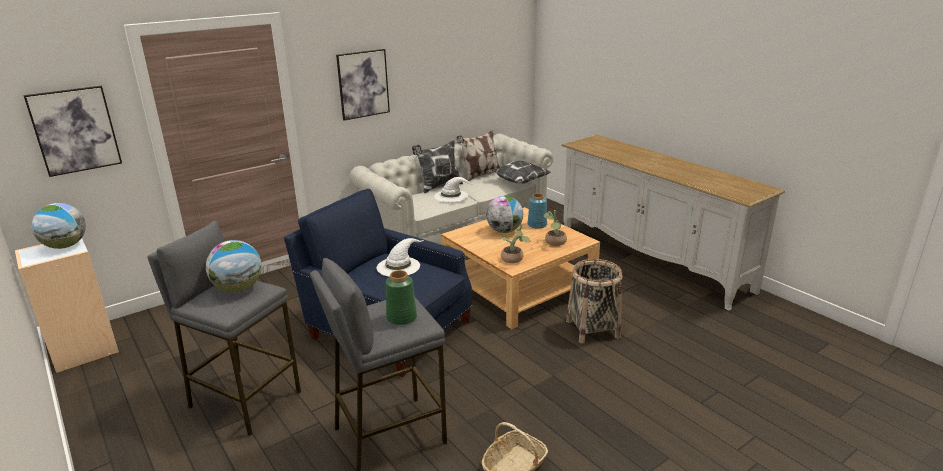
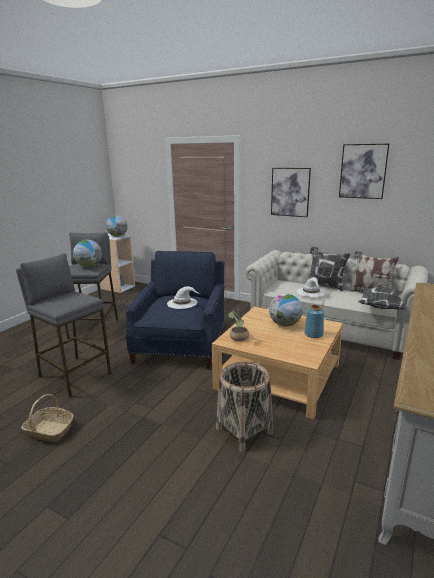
camera: 65 degrees right, 5 degrees down
picture [23,86,122,177] -> picture moved to [339,144,389,199]
green vase [386,270,417,325] -> none
potted plant [544,210,567,246] -> none

